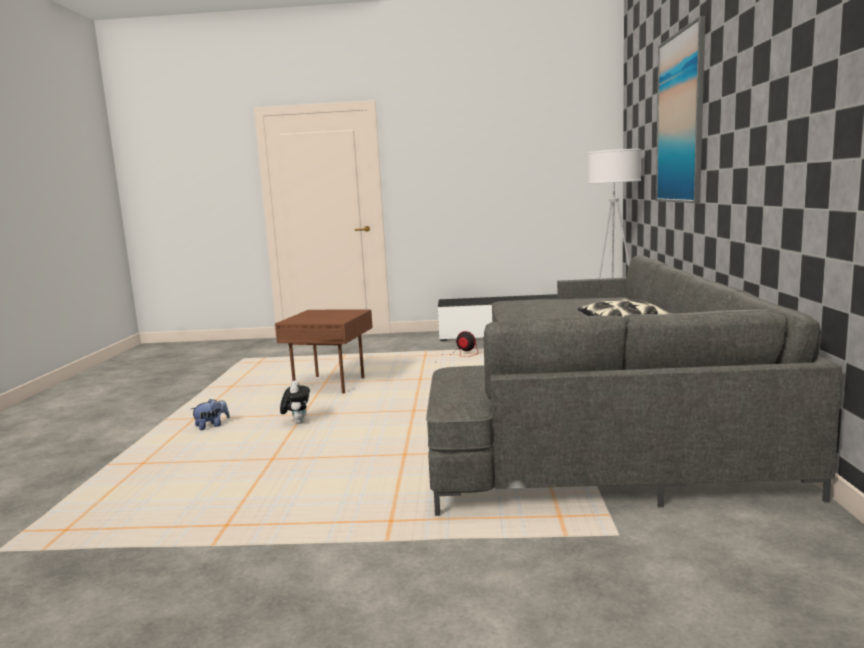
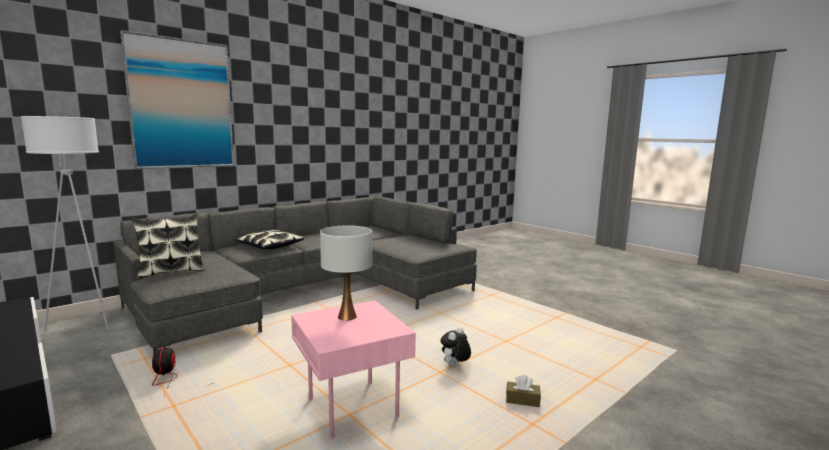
camera: 135 degrees left, 0 degrees up
plush toy [191,399,230,430] -> brown tissue box [506,375,541,407]
brown side table [275,310,373,394] -> pink side table [291,300,416,439]
none -> pillow [132,213,205,279]
none -> white table lamp [320,225,372,321]

